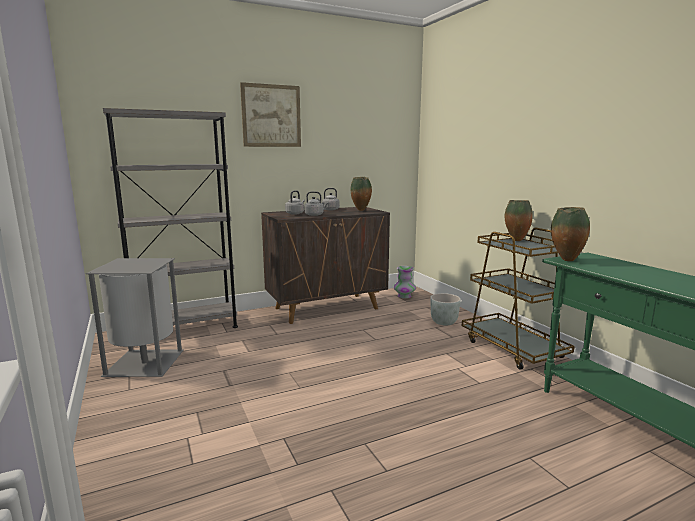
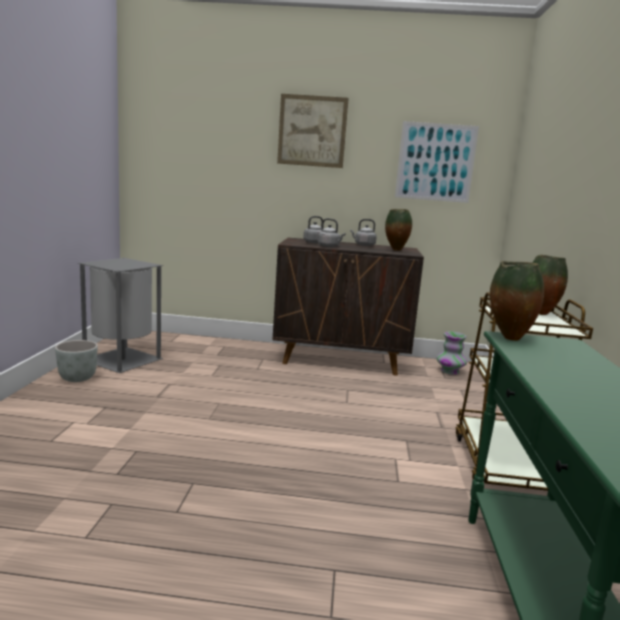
camera: 30 degrees right, 0 degrees up
grey bookcase [103,108,238,328] -> none
grey planter [430,293,461,325] -> grey planter moved to [55,340,98,382]
none -> picture [395,121,479,203]

